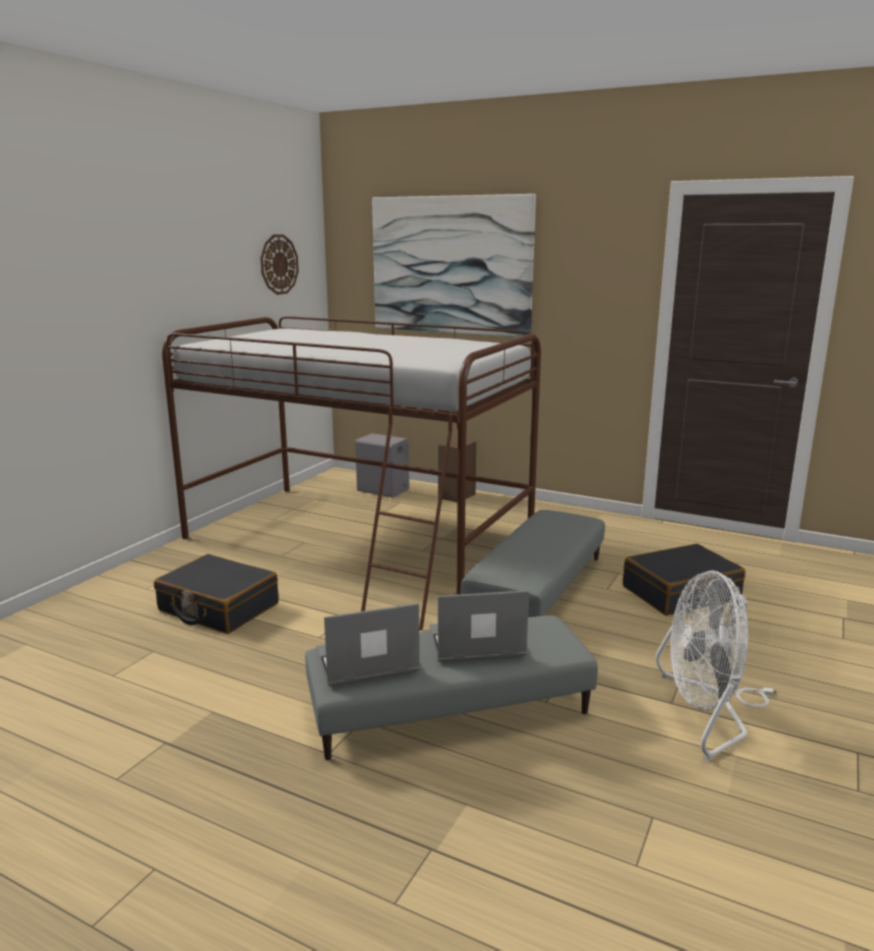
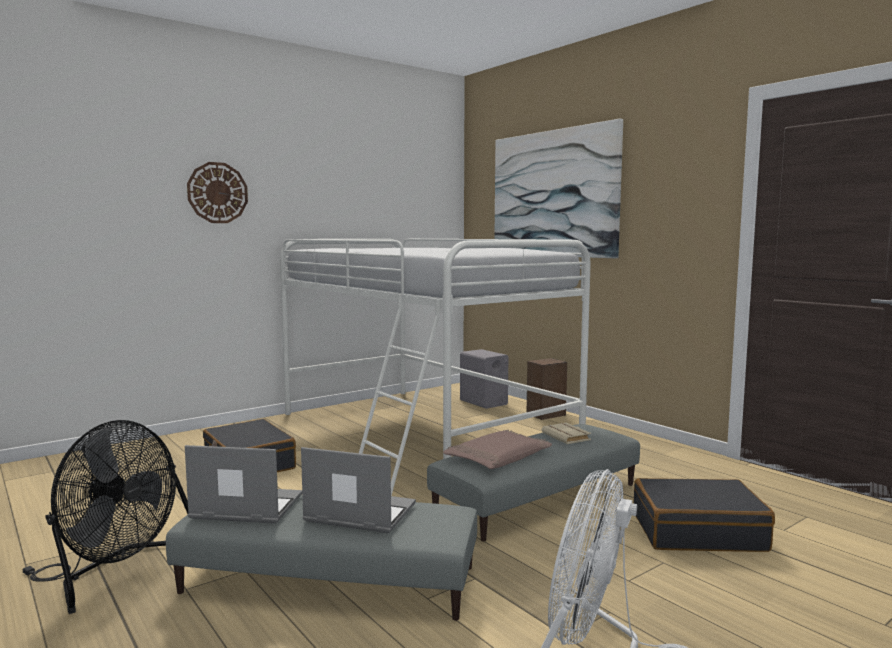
camera: 25 degrees right, 10 degrees down
brown bed [162,316,541,630] -> white bed [280,239,591,496]
wall clock [260,234,299,295] -> wall clock moved to [187,162,248,223]
none -> black fan [23,420,188,614]
none -> beige pillow [443,430,552,469]
none -> beige book [542,423,591,444]

